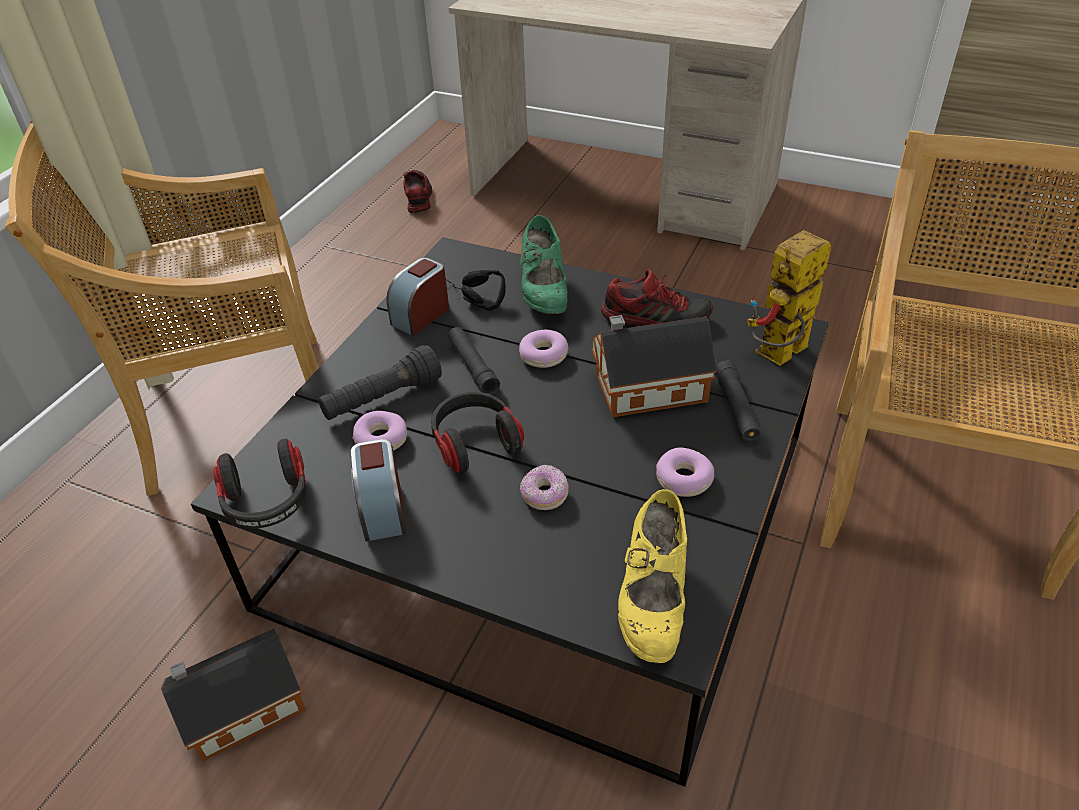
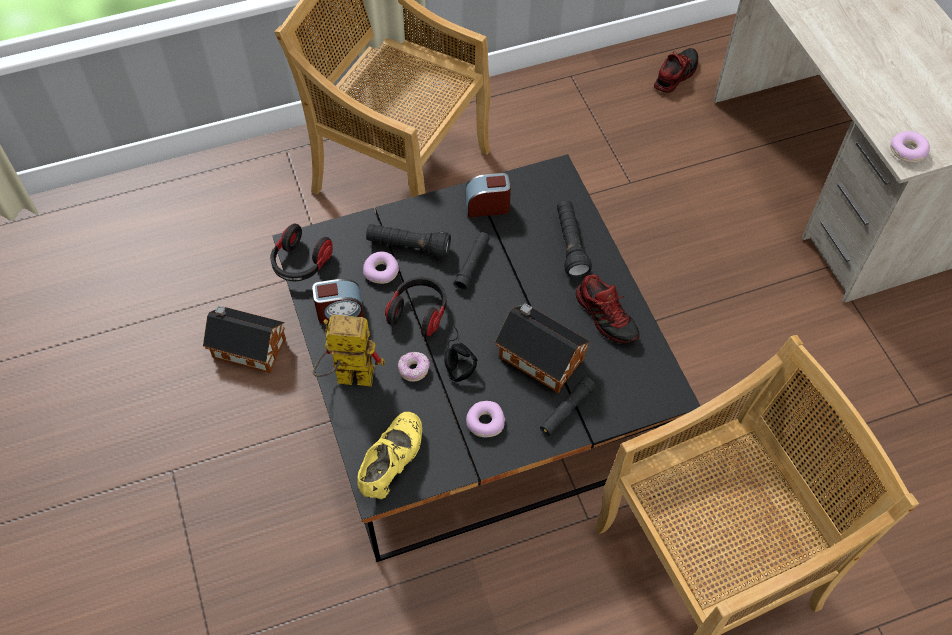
camera: 45 degrees right, 15 degrees up
alarm clock [351,439,407,541] -> alarm clock turned 135 degrees counterclockwise [312,279,364,324]
black headphones [446,270,506,311] -> black headphones moved to [444,325,477,382]
donut [519,329,568,368] -> donut moved to [890,131,930,163]
green shoe [520,215,568,314] -> black flashlight [557,201,592,278]
yellow shoe [618,489,687,664] -> yellow shoe turned 150 degrees clockwise [357,412,422,499]
toy robot [747,230,831,366] -> toy robot moved to [313,315,385,387]

